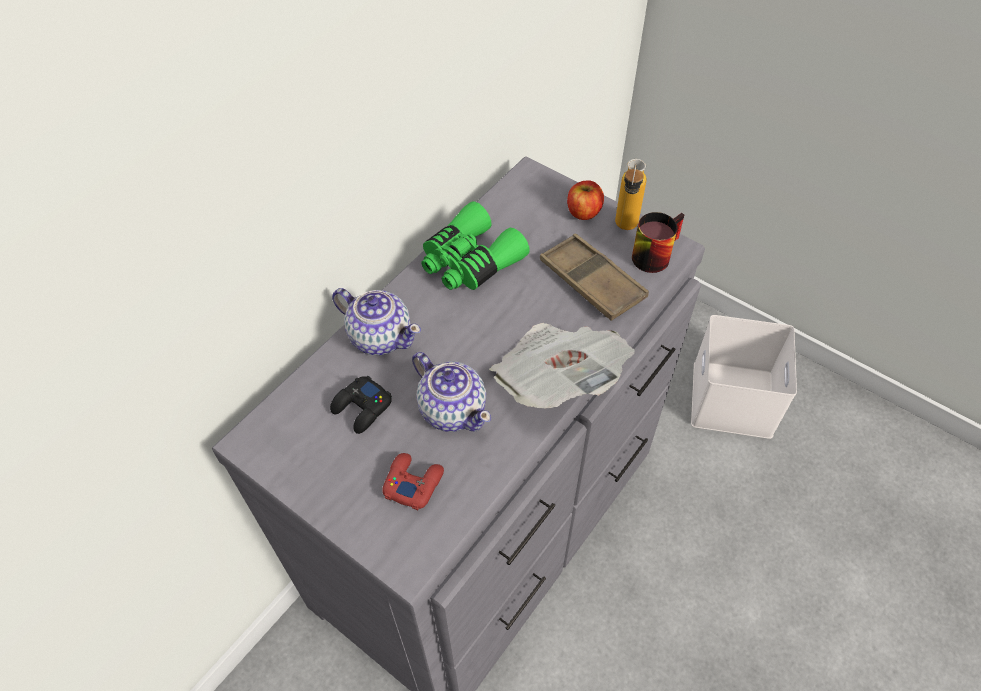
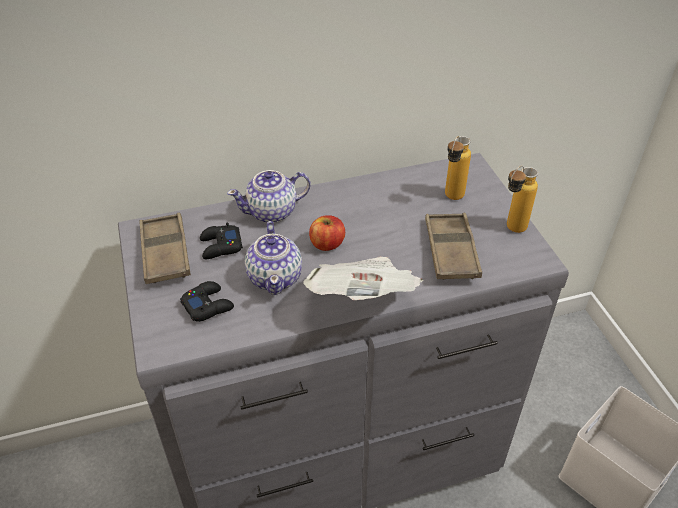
camera: 35 degrees right, 10 degrees down
teapot [332,288,421,355] -> teapot turned 90 degrees clockwise [227,170,310,223]
red game controller [382,453,444,510] -> black game controller [180,281,234,322]
green binoculars [421,201,530,290] -> none
apple [567,180,604,220] -> apple moved to [309,215,345,251]
mug [632,212,684,273] -> none
none -> brown tray [139,213,191,284]
none -> bottle [445,136,471,200]

